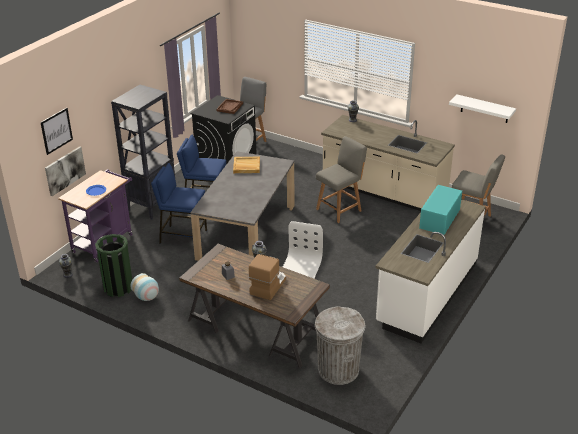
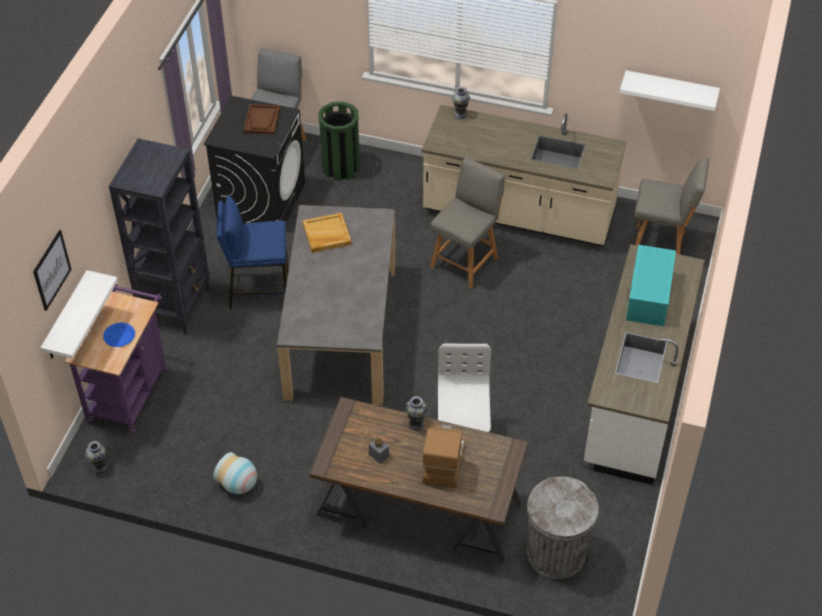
camera: 15 degrees left, 15 degrees up
picture [45,146,86,196] -> white shelf [40,270,118,359]
green trash can [95,234,132,297] -> green trash can moved to [318,102,360,181]
blue stool [151,163,207,244] -> none

